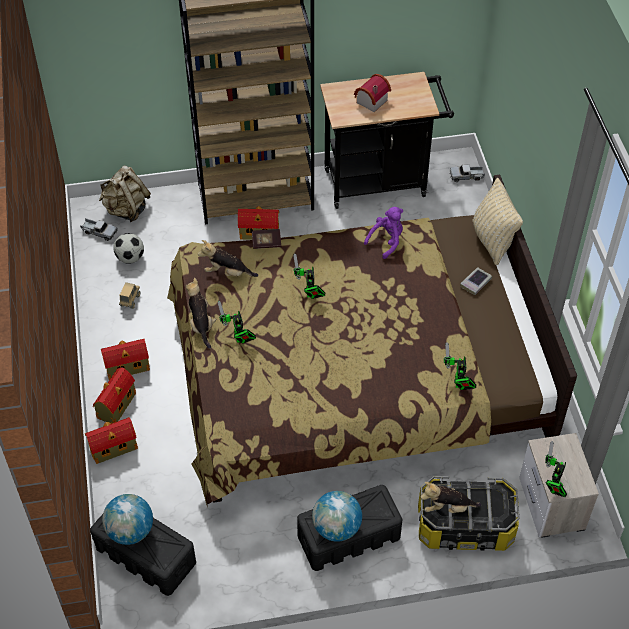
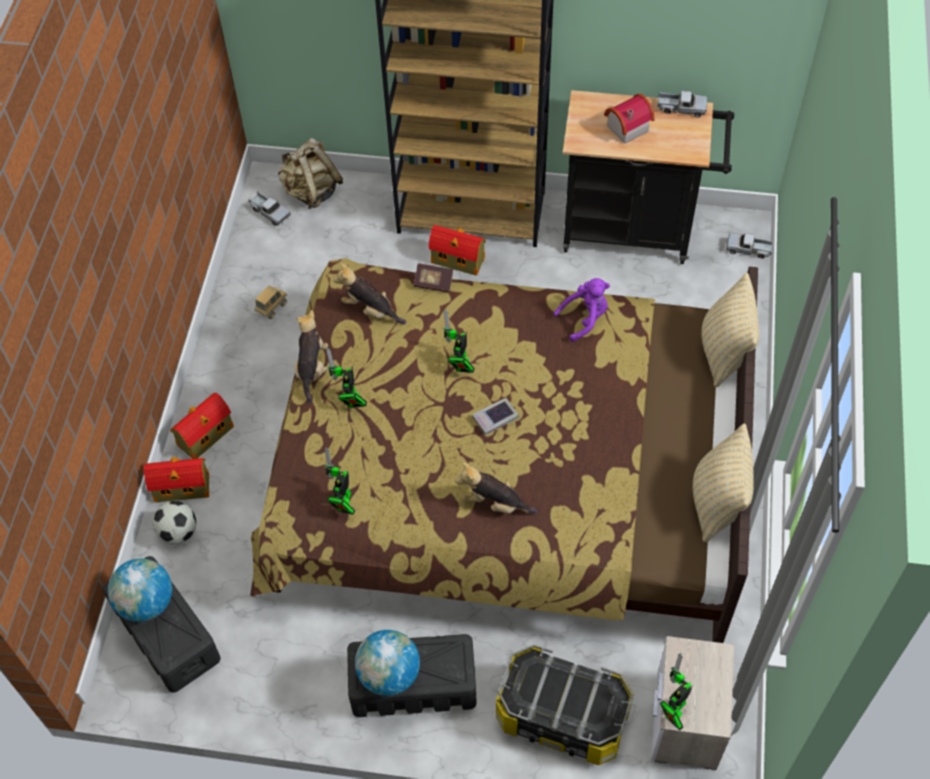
camera: 20 degrees right, 5 degrees up
toy house [101,339,150,380] -> none
football [113,233,144,264] -> football moved to [153,501,197,544]
plush toy [420,482,481,513] -> plush toy moved to [455,463,538,514]
toy robot [444,342,476,390] -> toy robot moved to [324,447,355,515]
book [460,267,492,295] -> book moved to [472,398,519,435]
none -> toy truck [657,91,707,118]
none -> beige pillow [693,423,753,542]

